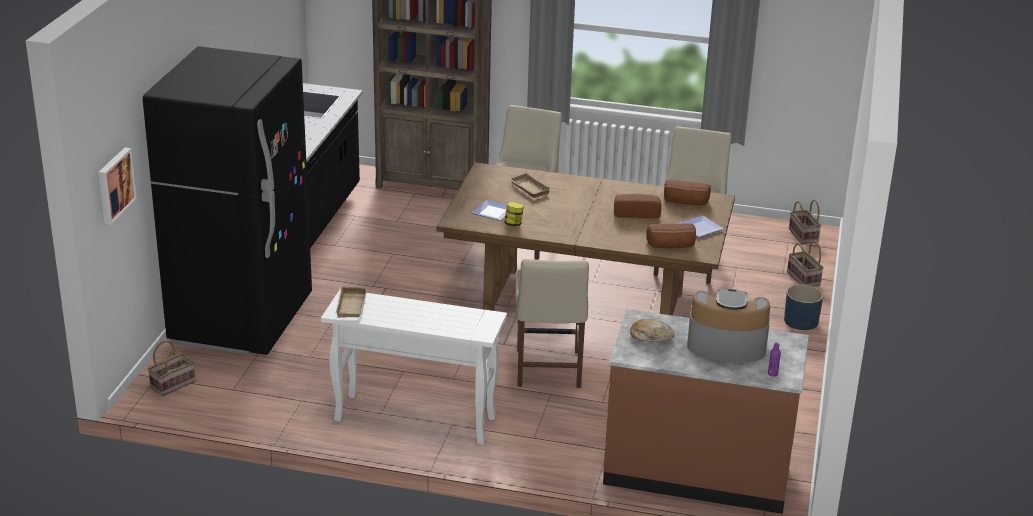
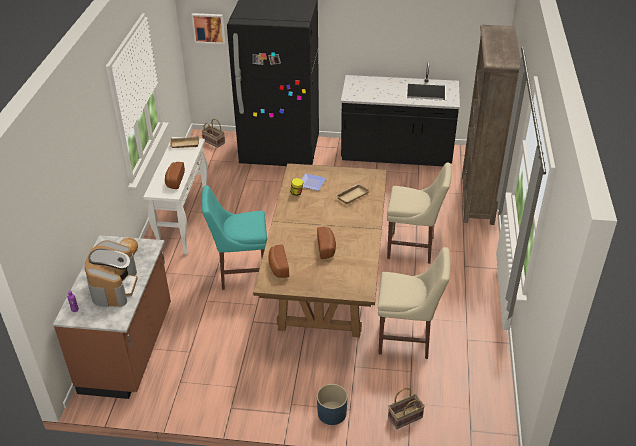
camera: 85 degrees right, 10 degrees up
beige chair [515,259,589,388] -> turquoise chair [202,186,267,290]
bread [664,180,711,205] -> bread moved to [165,162,185,189]
plate [678,216,724,237] -> none
basket [789,199,821,244] -> none

